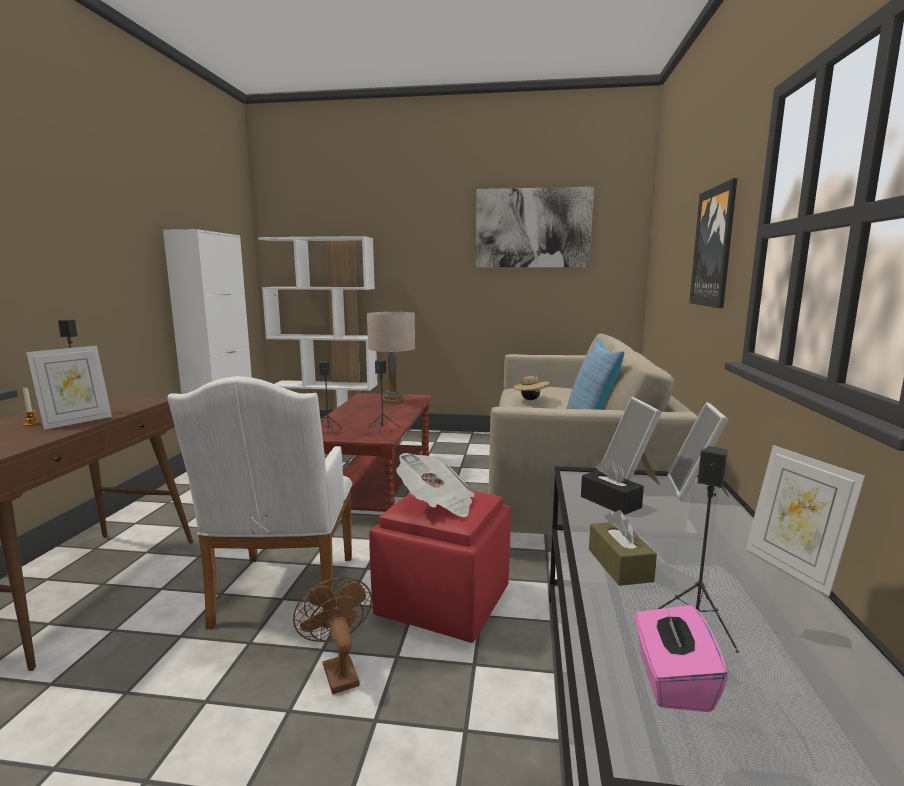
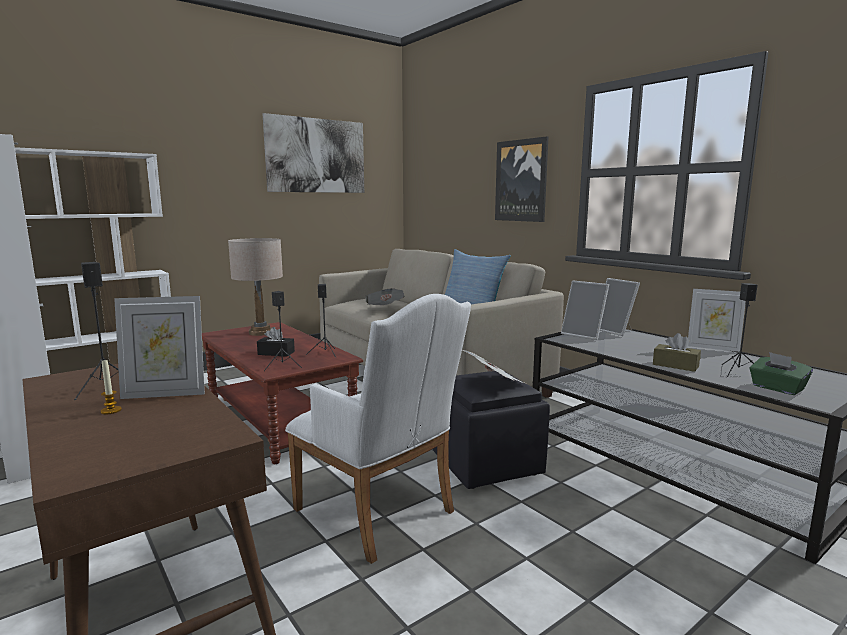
camera: 45 degrees left, 0 degrees up
picture frame [26,346,112,430] -> picture frame turned 90 degrees clockwise [114,296,205,399]
brown fan [293,577,372,694] -> none
red ottoman [369,490,511,643] -> black ottoman [433,371,550,489]
beige hat [513,374,549,400] -> newspaper [366,288,405,305]
black tissue box [581,459,644,515] -> black tissue box moved to [257,327,295,357]
pink tissue box [634,597,728,712] -> green tissue box [749,352,813,395]

